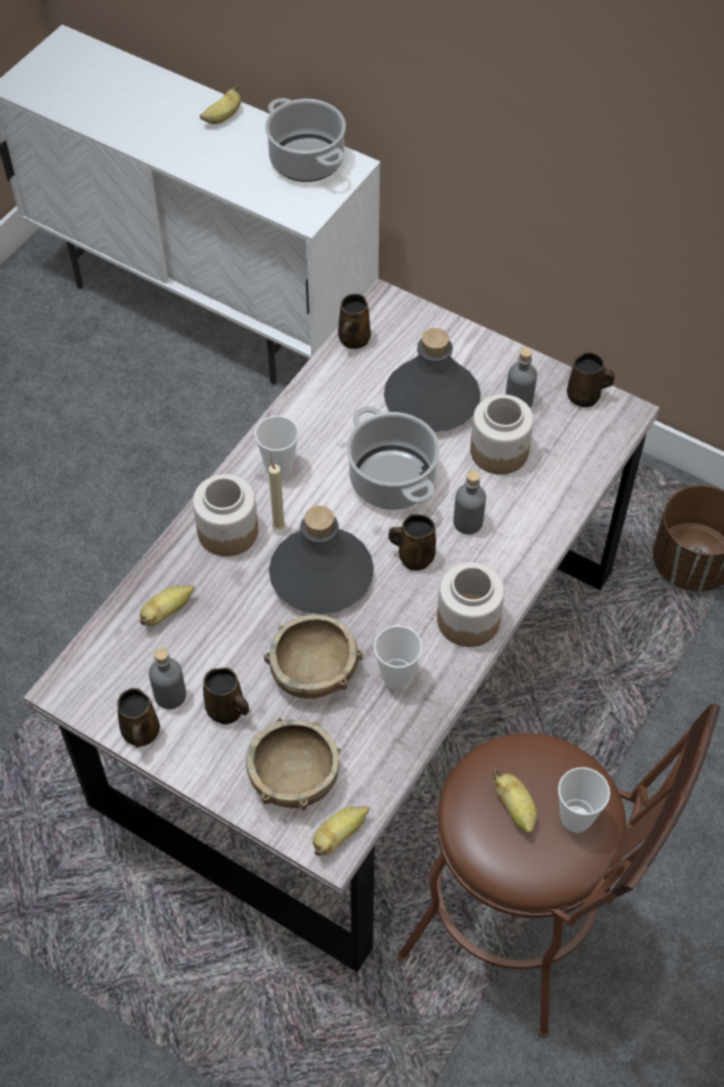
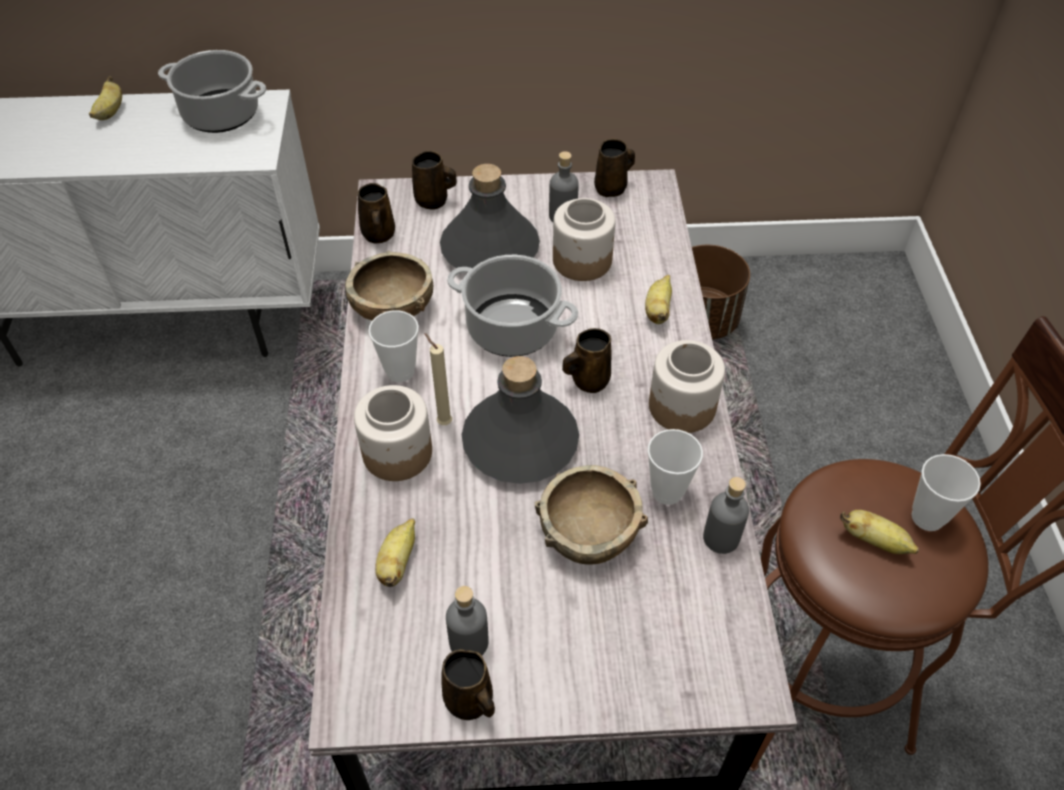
camera: 35 degrees left, 5 degrees down
brown mug [203,668,249,724] -> brown mug moved to [412,151,457,210]
brown bowl [246,716,341,811] -> brown bowl moved to [345,251,433,320]
banana [313,806,369,856] -> banana moved to [645,275,672,324]
grey bottle [453,470,486,534] -> grey bottle moved to [703,477,749,554]

